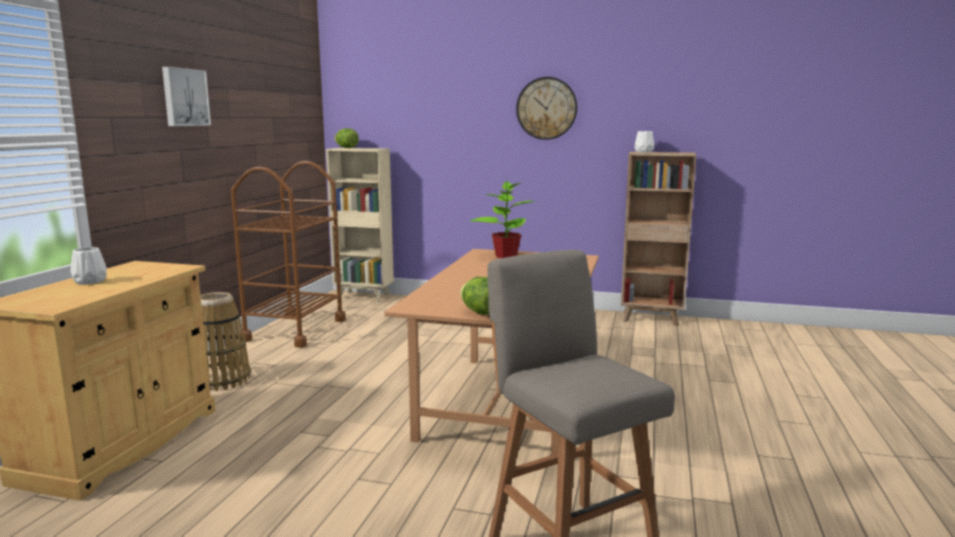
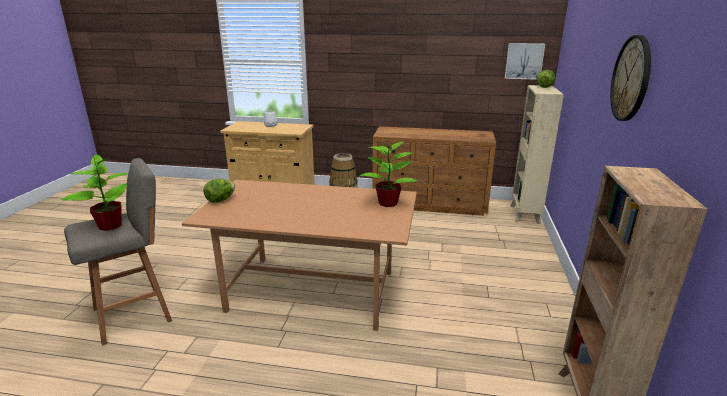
camera: 85 degrees right, 10 degrees up
picture [162,67,211,126] -> picture moved to [505,43,545,80]
brown cart [231,161,346,348] -> brown dresser [372,126,496,216]
white vase [635,131,654,153] -> none
none -> potted plant [61,154,128,231]

